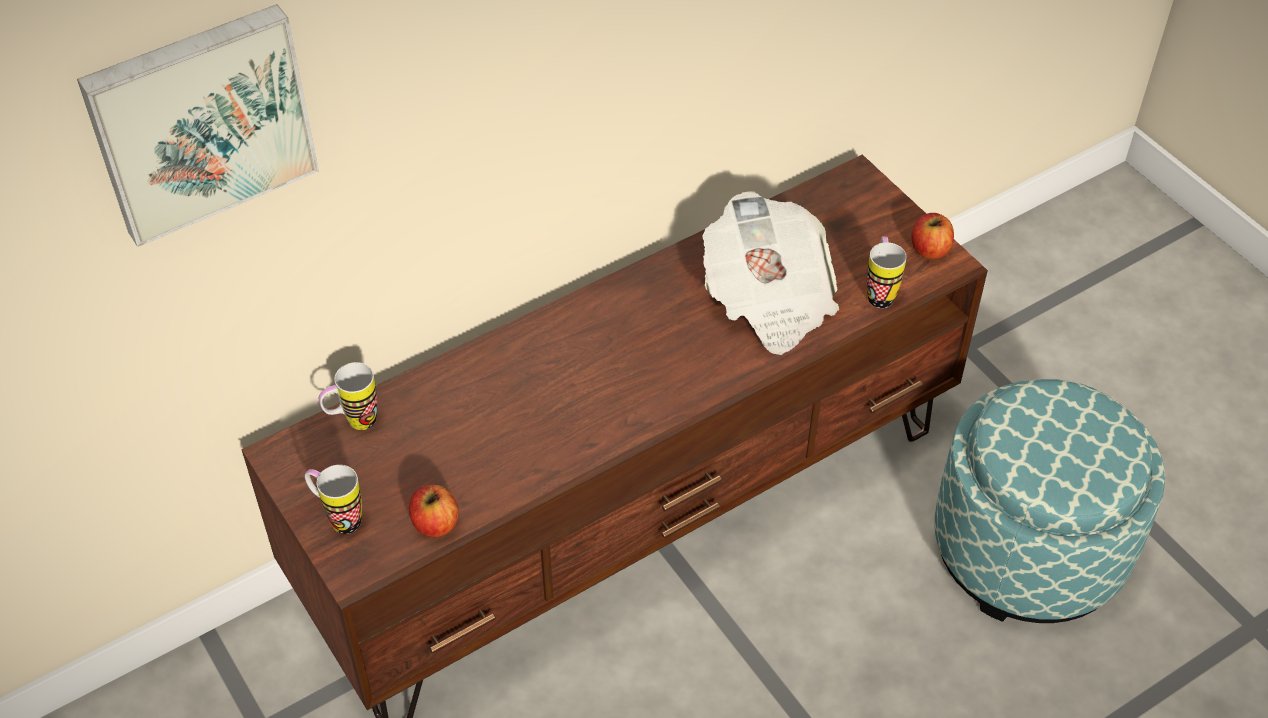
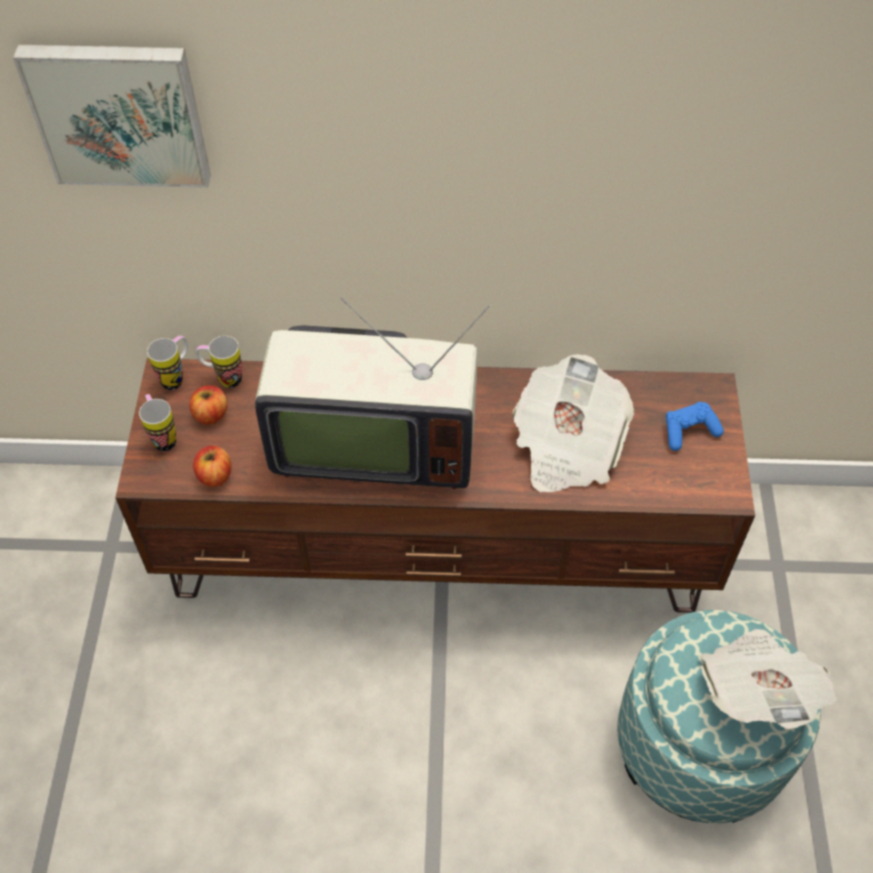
camera: 35 degrees right, 5 degrees up
mug [867,236,907,308] -> mug moved to [147,336,188,390]
apple [911,213,954,259] -> apple moved to [189,385,228,424]
none -> television [255,297,491,490]
none -> blue game controller [666,402,724,451]
none -> newspaper [700,629,836,729]

